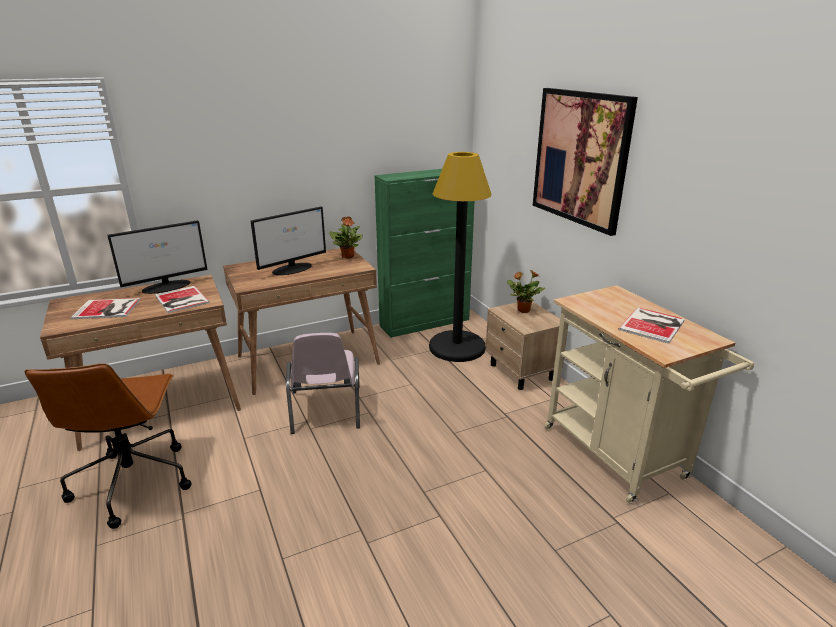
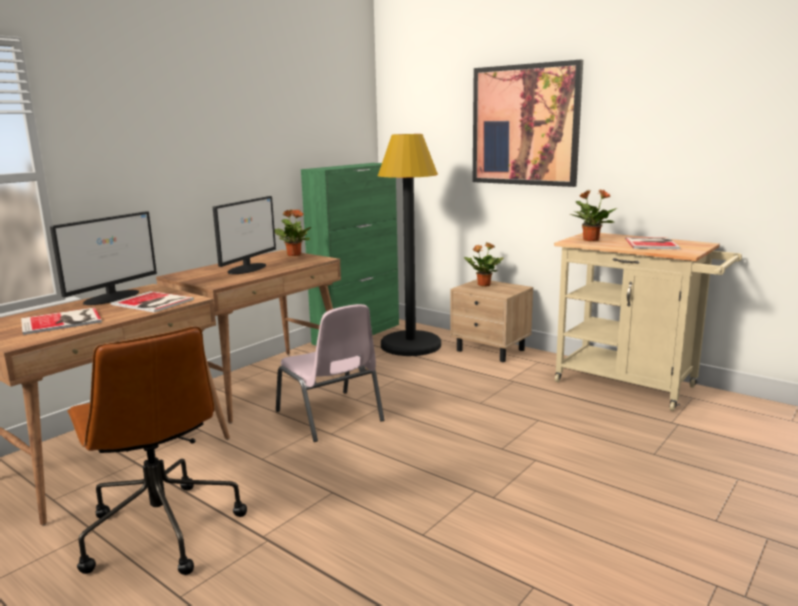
camera: 25 degrees left, 10 degrees down
none -> potted plant [570,189,617,242]

